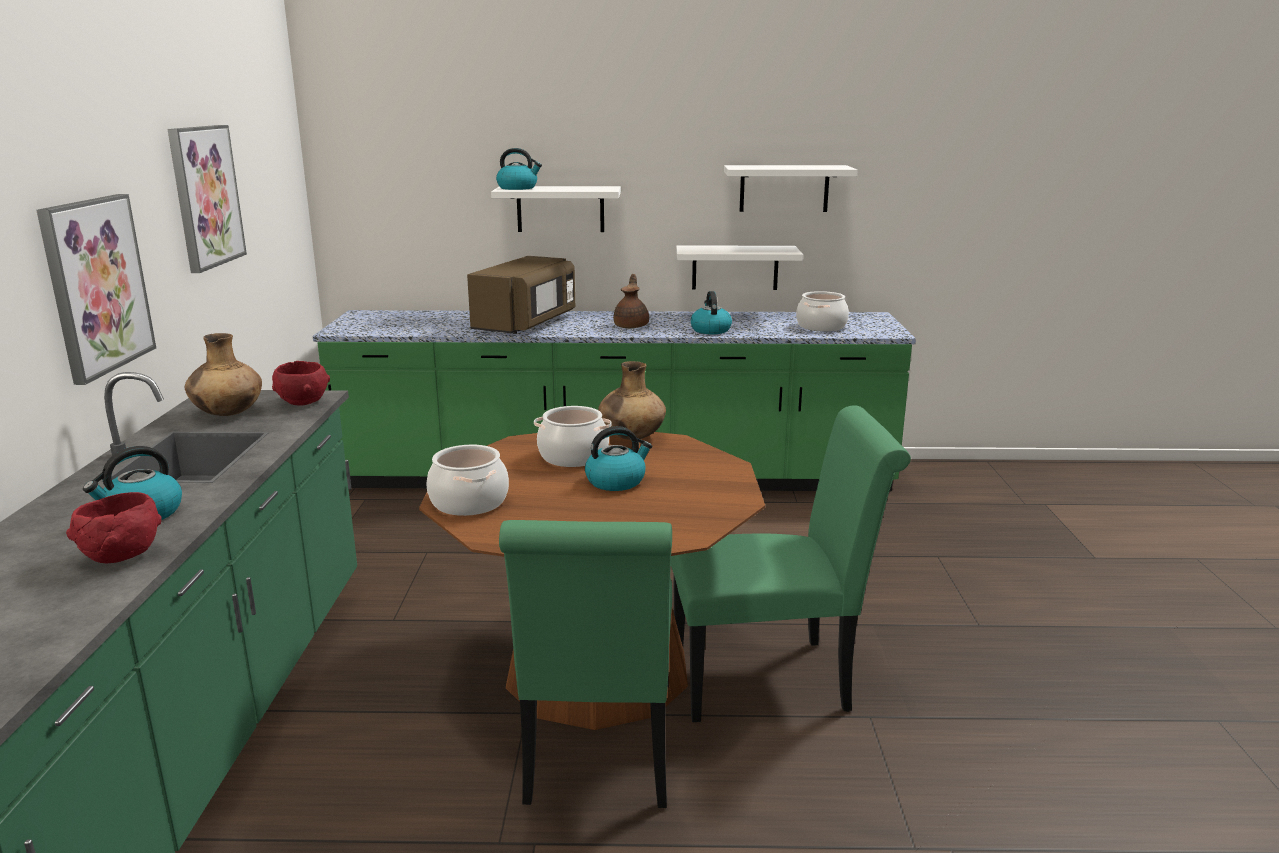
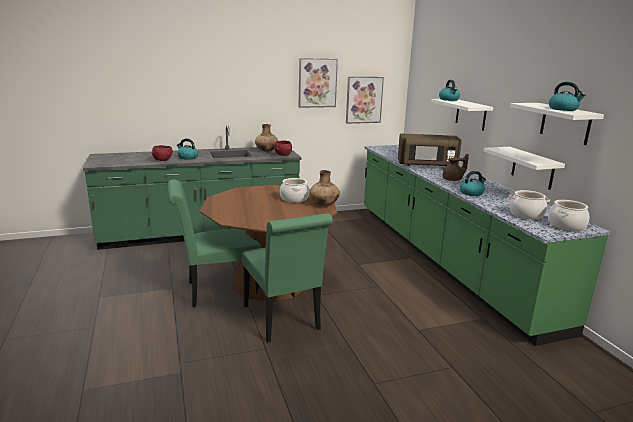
camera: 70 degrees right, 0 degrees up
picture [36,194,156,385] -> picture moved to [346,77,384,124]
cooking pot [427,445,509,516] -> cooking pot moved to [548,200,589,231]
kettle [585,426,652,491] -> kettle moved to [549,82,586,111]

